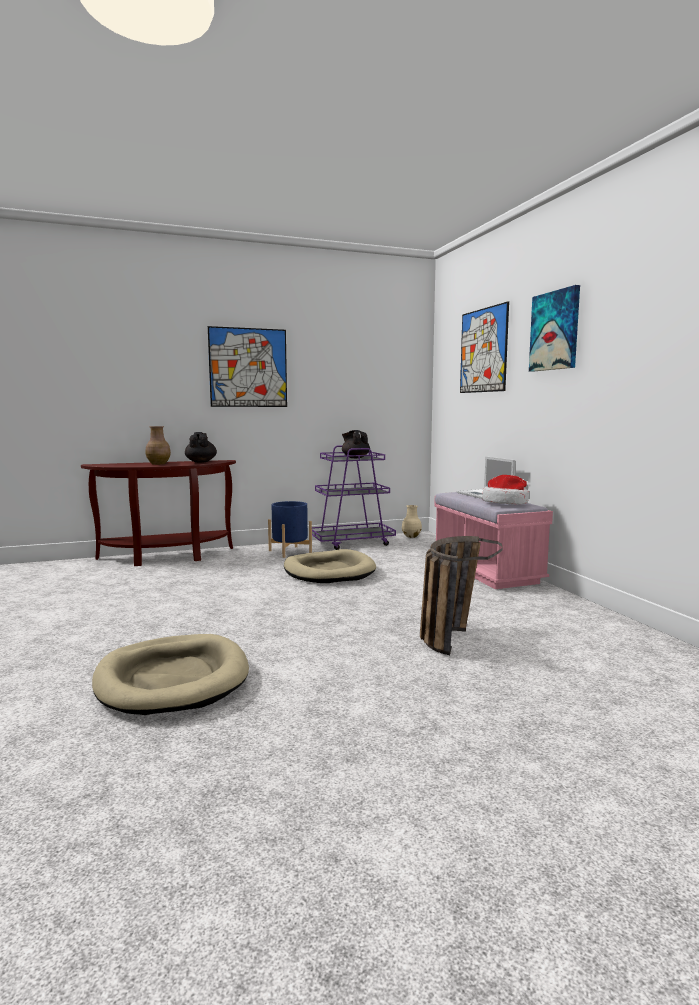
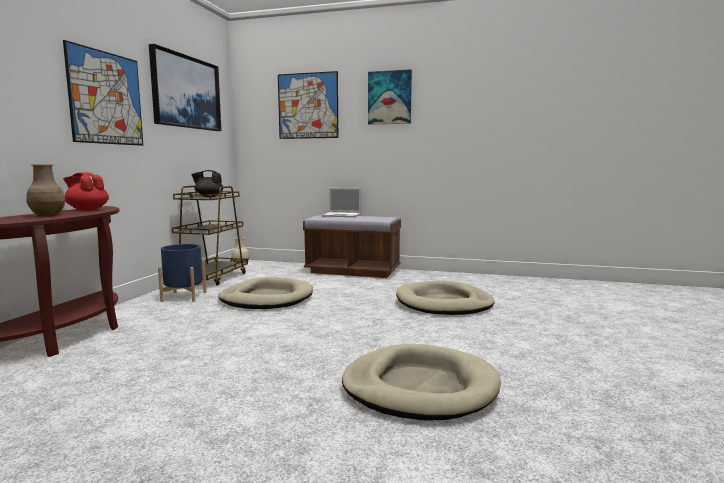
camera: 55 degrees left, 0 degrees up
black teapot [185,432,217,463] -> red teapot [63,172,109,211]
purple cart [312,445,396,550] -> brown cart [172,186,248,285]
basket [420,536,502,655] -> beige dog bed [396,281,495,315]
pink bench [434,492,553,589] -> brown bench [303,215,401,278]
hat [482,475,529,505] -> none
none -> picture [149,44,221,131]

